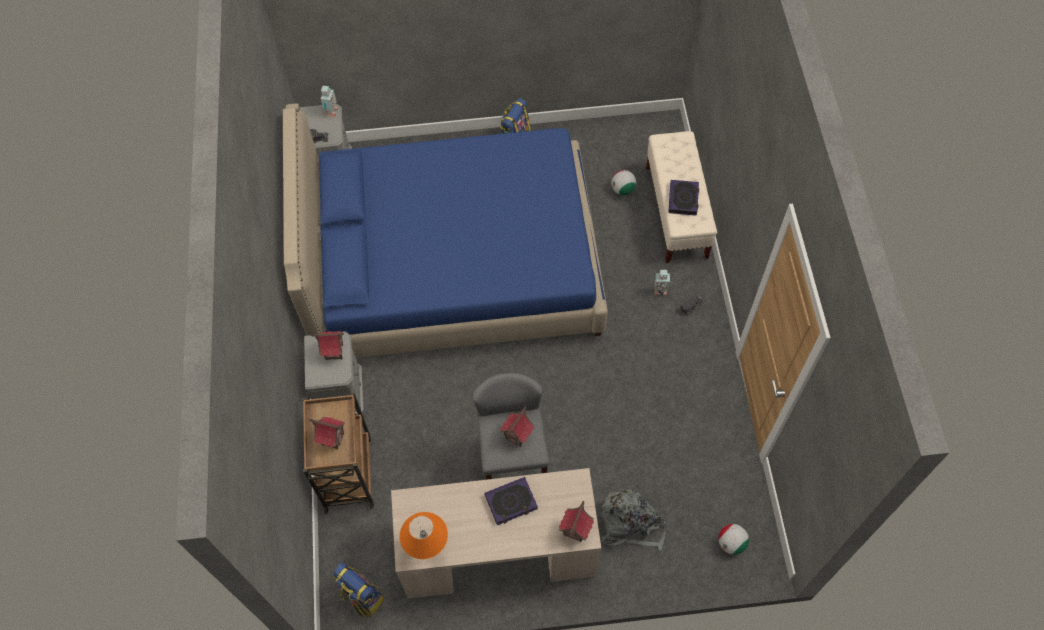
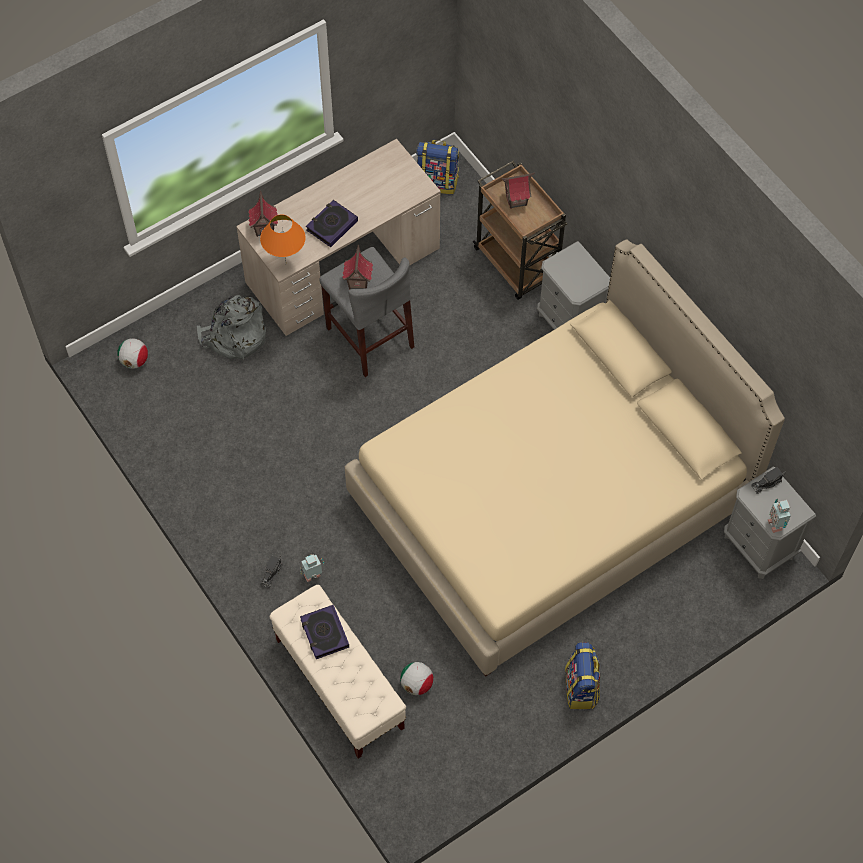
camera: 150 degrees right, 0 degrees up
blue bed [283,104,608,358] -> beige bed [345,239,785,677]
toy house [311,331,344,360] -> none
orange table lamp [400,512,448,559] -> orange table lamp moved to [260,214,305,262]

